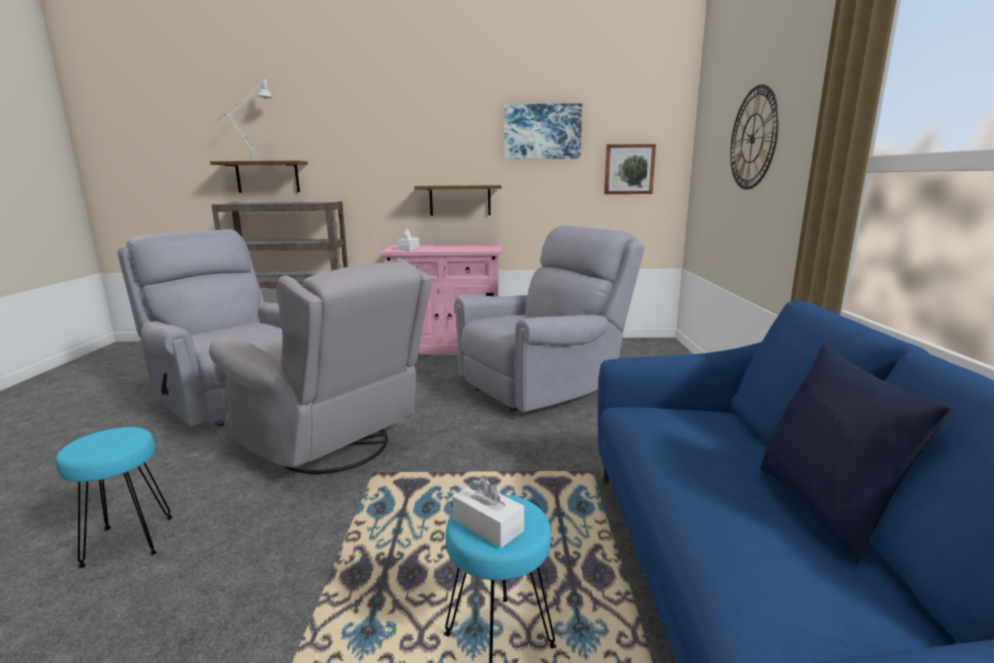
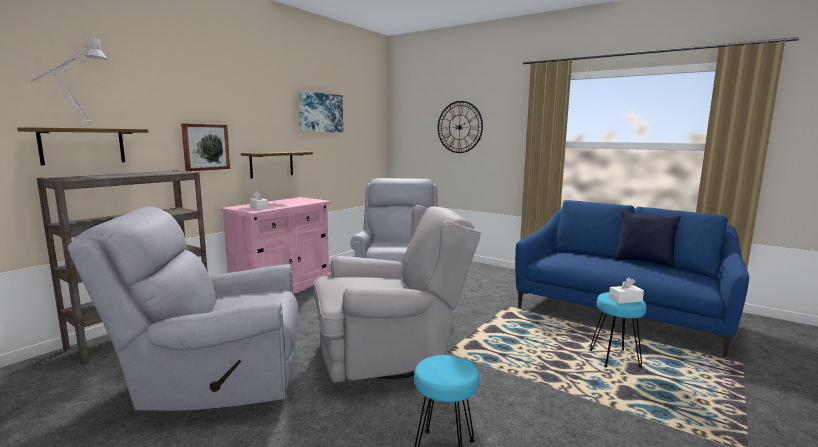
camera: 55 degrees left, 5 degrees down
picture [604,144,656,194] -> picture moved to [181,123,230,171]

